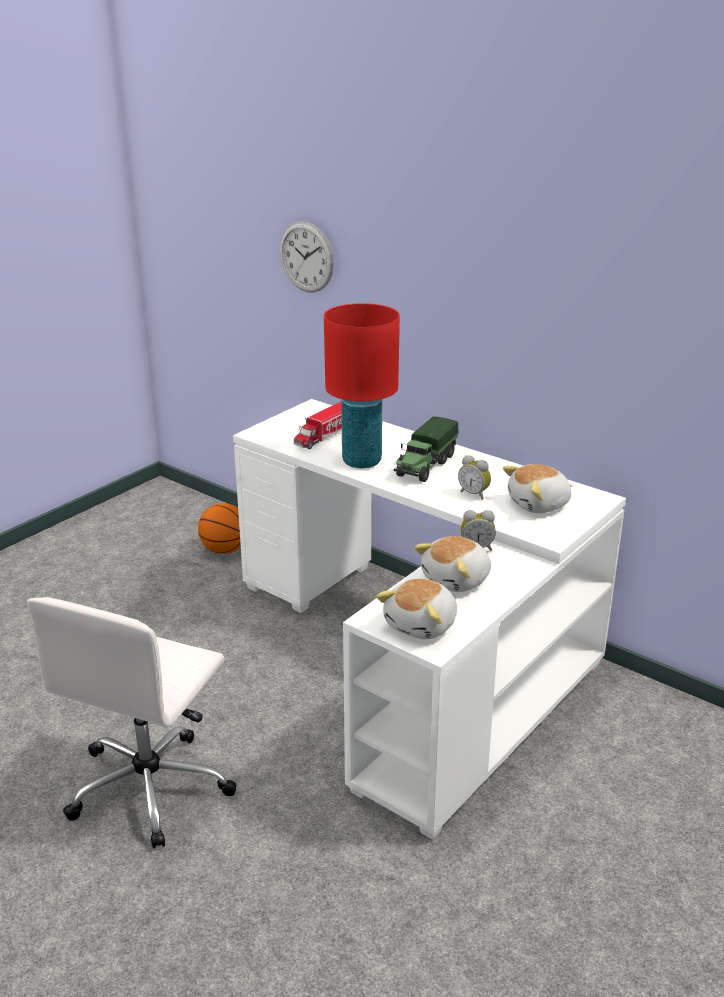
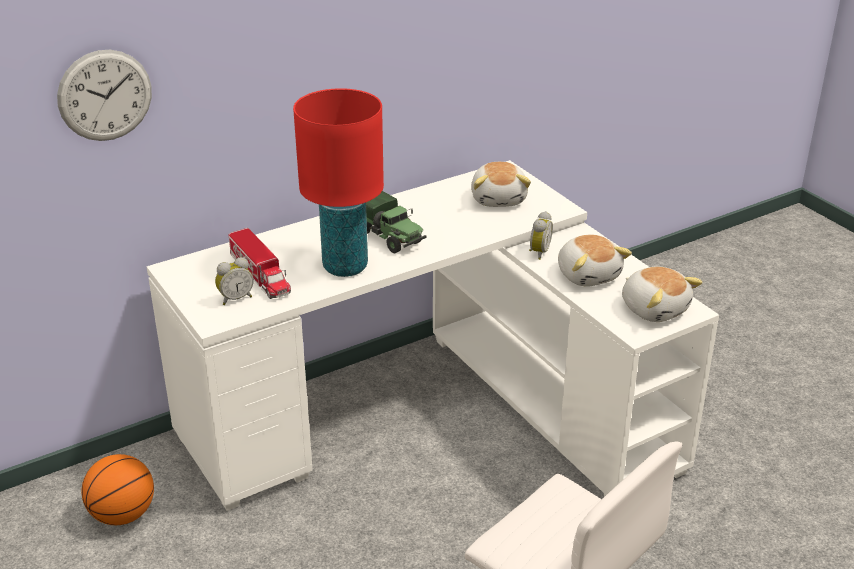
camera: 70 degrees left, 5 degrees up
alarm clock [458,455,491,500] -> alarm clock moved to [215,257,253,305]

